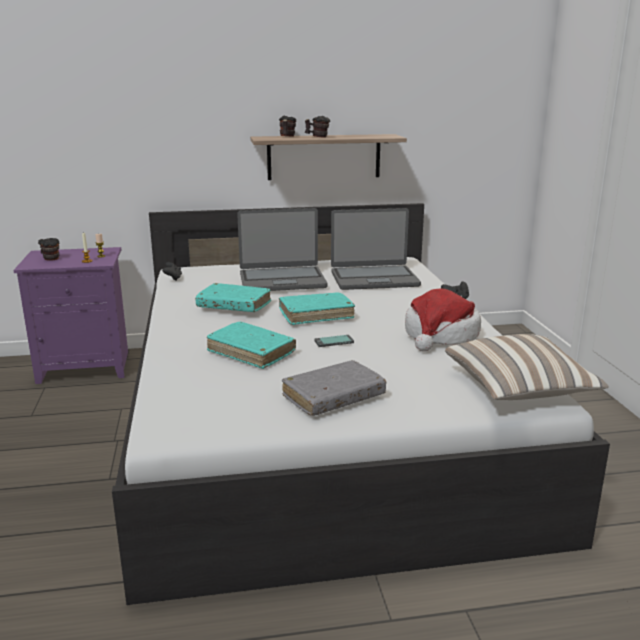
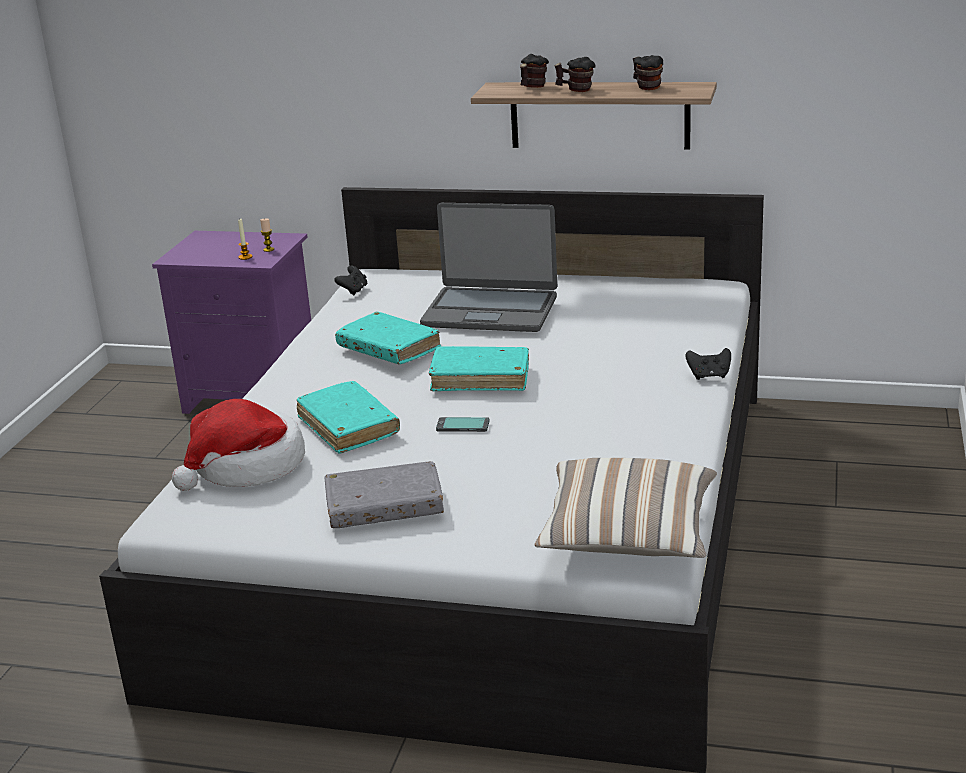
camera: 25 degrees right, 5 degrees up
mug [38,238,59,261] -> mug moved to [633,55,663,90]
laptop [331,208,421,290] -> none
hat [405,288,481,352] -> hat moved to [172,399,305,491]

